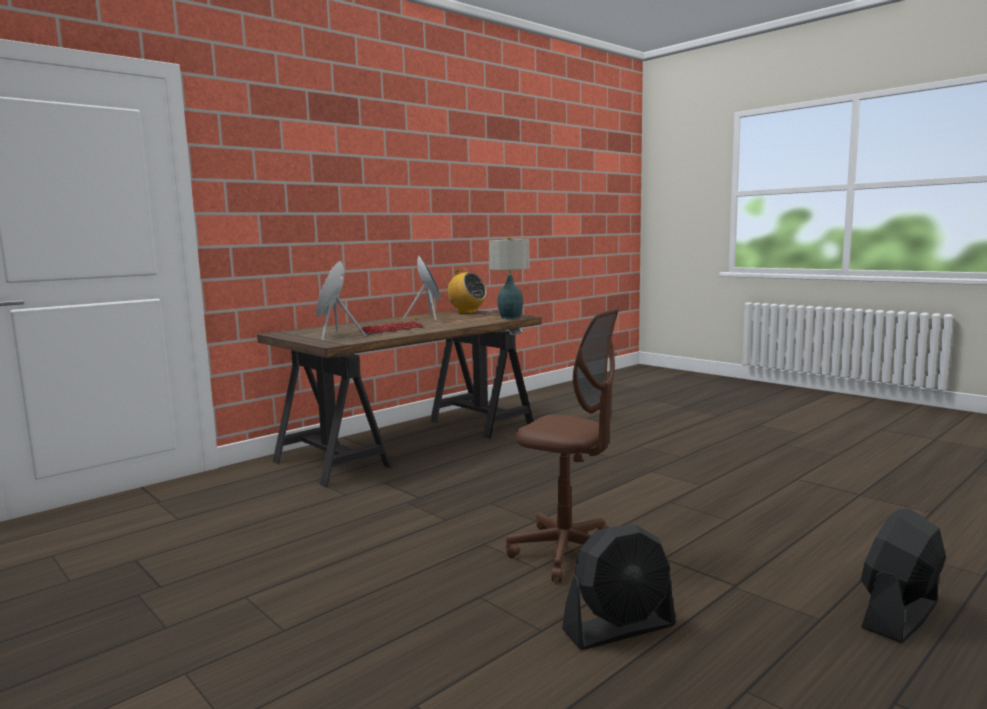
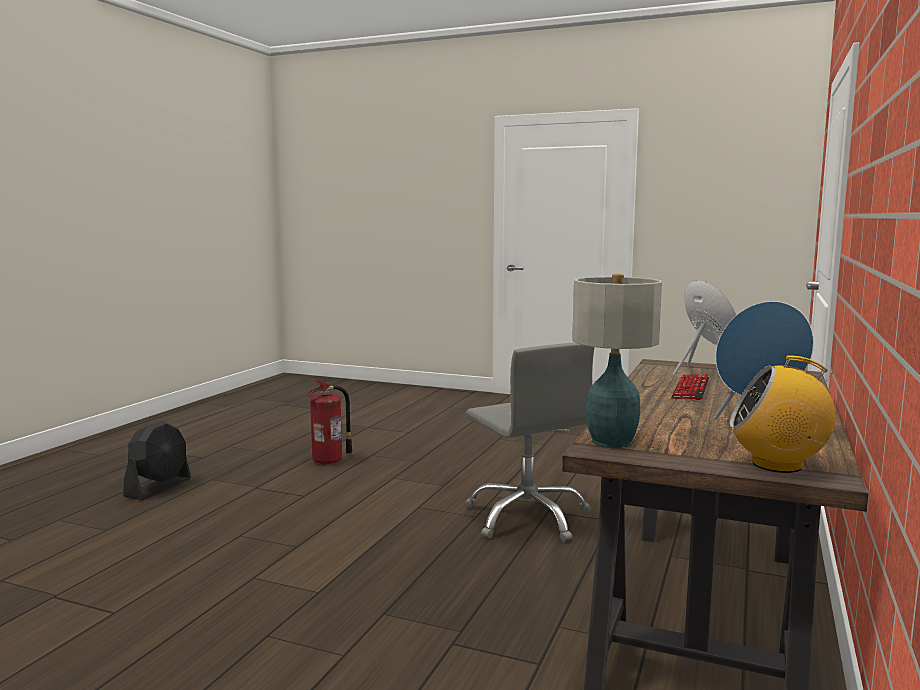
camera: 155 degrees right, 0 degrees up
brown office chair [506,308,619,583] -> none
black fan [562,524,676,650] -> fire extinguisher [307,379,353,465]
none -> grey office chair [464,342,595,542]

